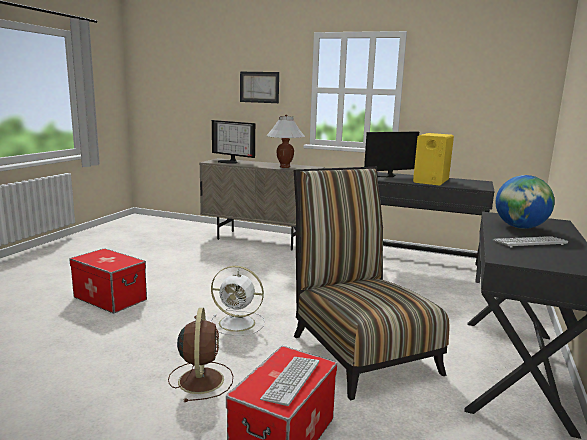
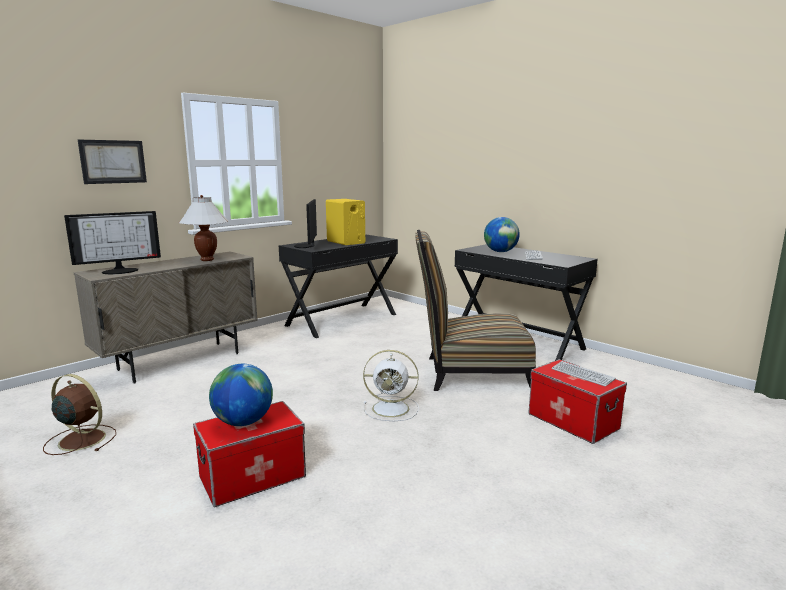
camera: 65 degrees left, 0 degrees up
brown fan [168,308,233,402] -> brown fan moved to [43,374,116,455]
white fan [211,266,265,336] -> white fan turned 60 degrees clockwise [363,350,419,421]
none -> globe [209,364,273,426]

